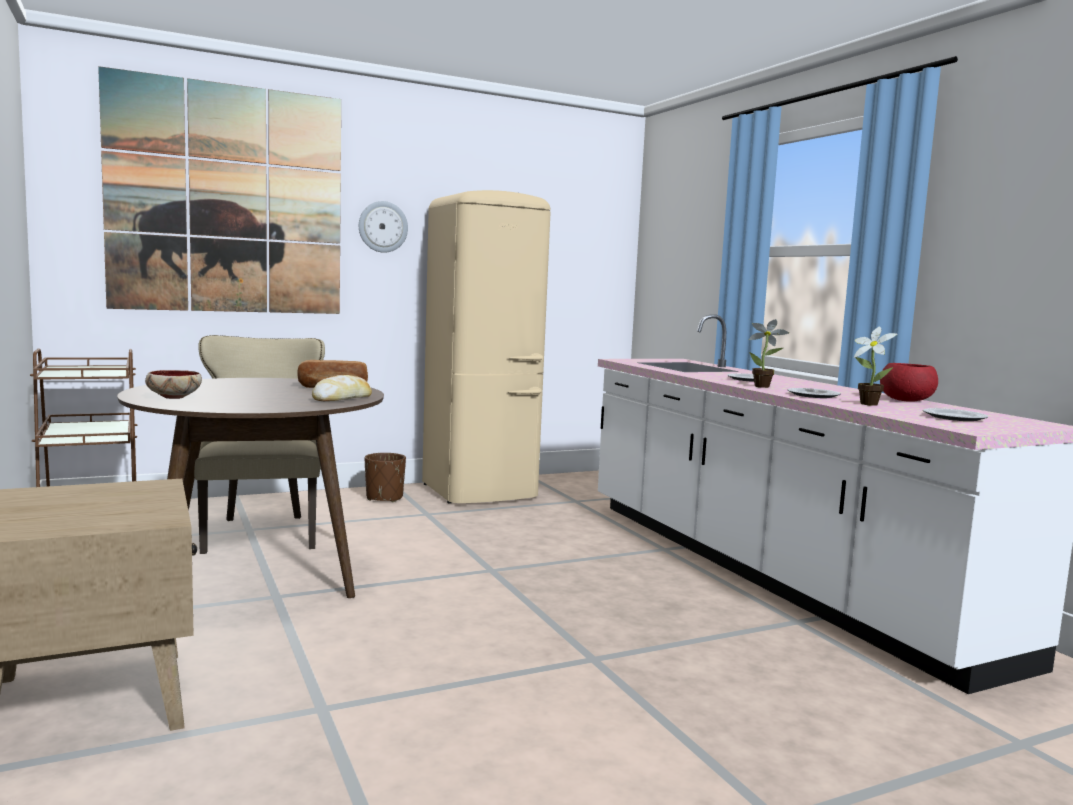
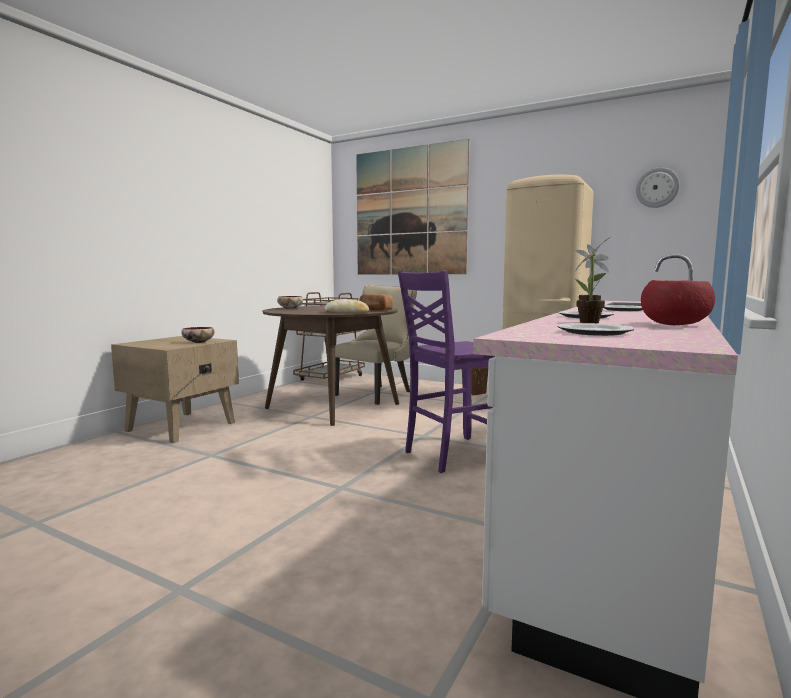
camera: 55 degrees right, 0 degrees up
wall clock [359,201,408,253] -> wall clock moved to [636,167,680,208]
none -> bowl [181,327,214,343]
none -> purple chair [398,270,495,473]

